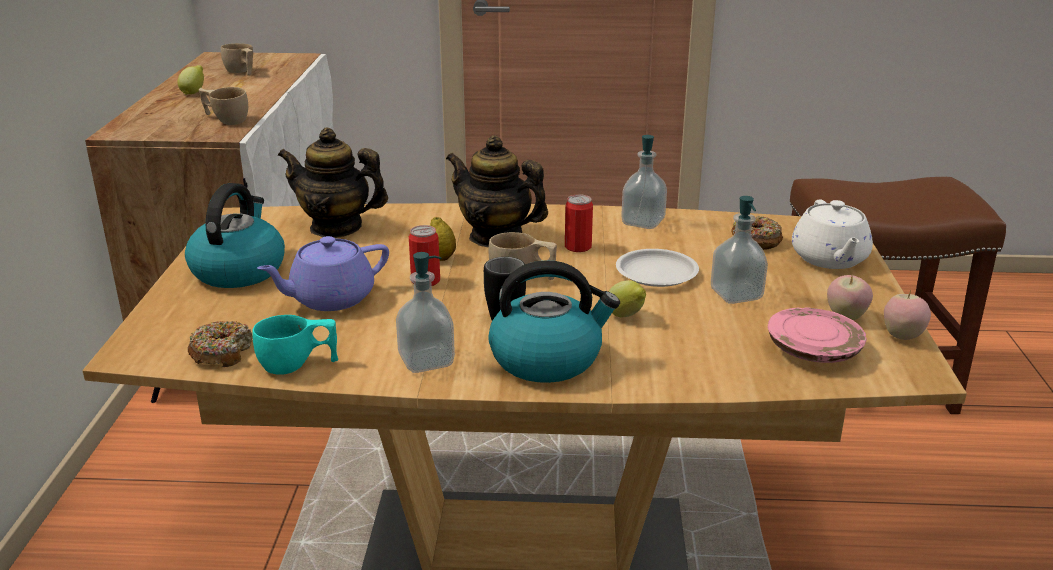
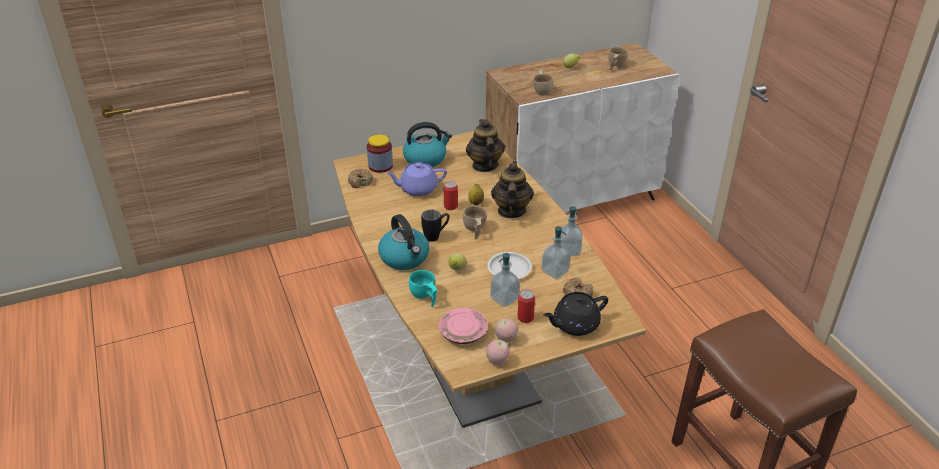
camera: 65 degrees right, 10 degrees up
turquoise cup [252,315,338,375] -> turquoise cup moved to [409,270,437,307]
purple teapot [257,236,389,311] -> purple teapot turned 45 degrees counterclockwise [386,162,447,196]
soap dispenser [396,252,455,373] -> soap dispenser moved to [541,226,571,279]
can [565,194,593,252] -> can moved to [517,289,535,323]
white teapot [792,200,873,269] -> black teapot [543,292,608,336]
none -> jar [367,134,393,173]

